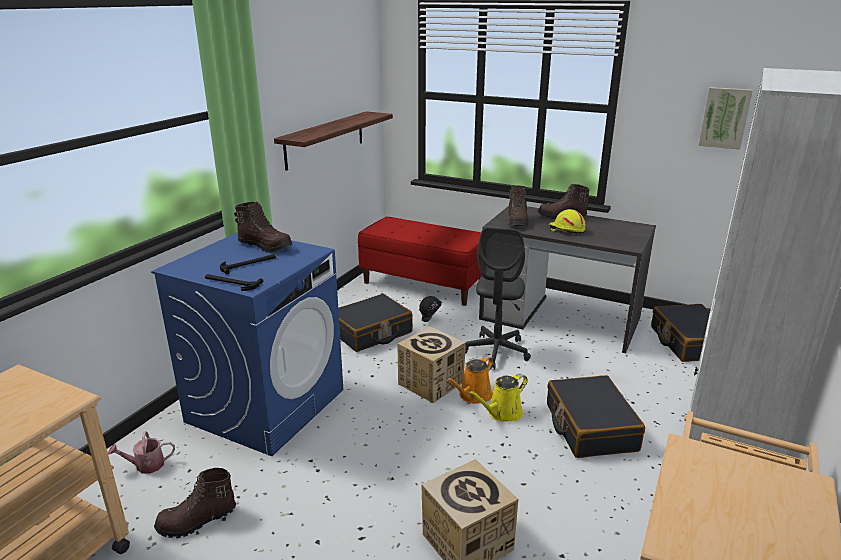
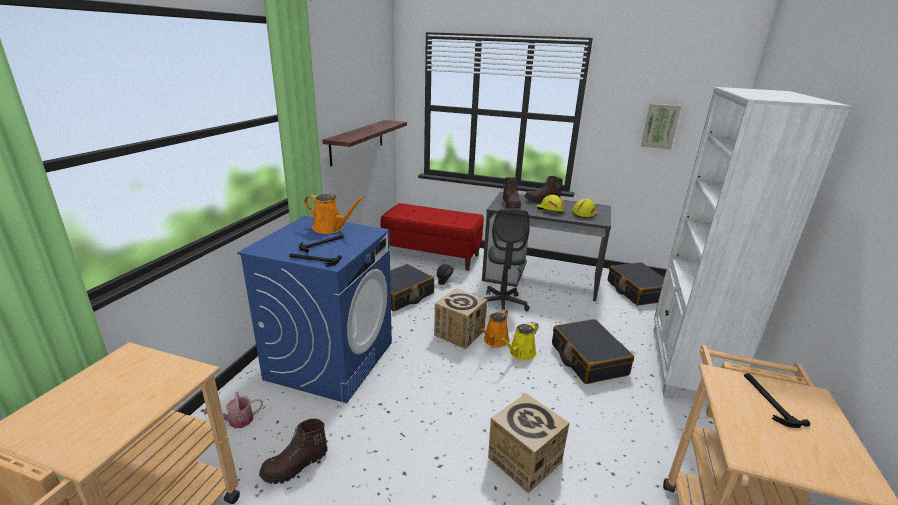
camera: 10 degrees left, 0 degrees up
brown boot [234,202,293,253] -> orange watering can [304,194,365,234]
none -> yellow hard hat [572,199,597,219]
none -> hammer [744,373,810,428]

